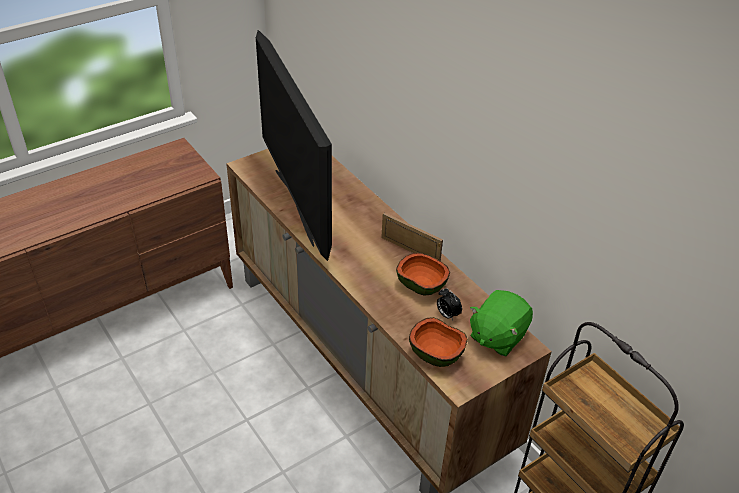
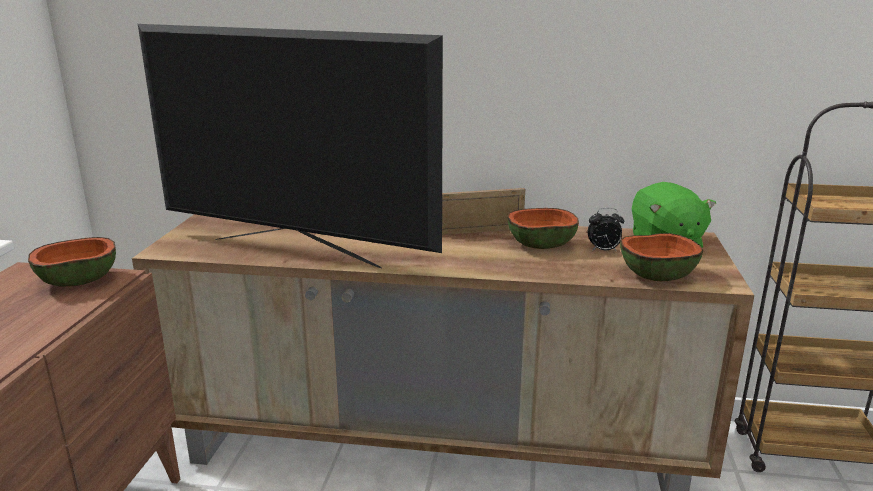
camera: 45 degrees left, 20 degrees down
none -> bowl [28,237,116,287]

